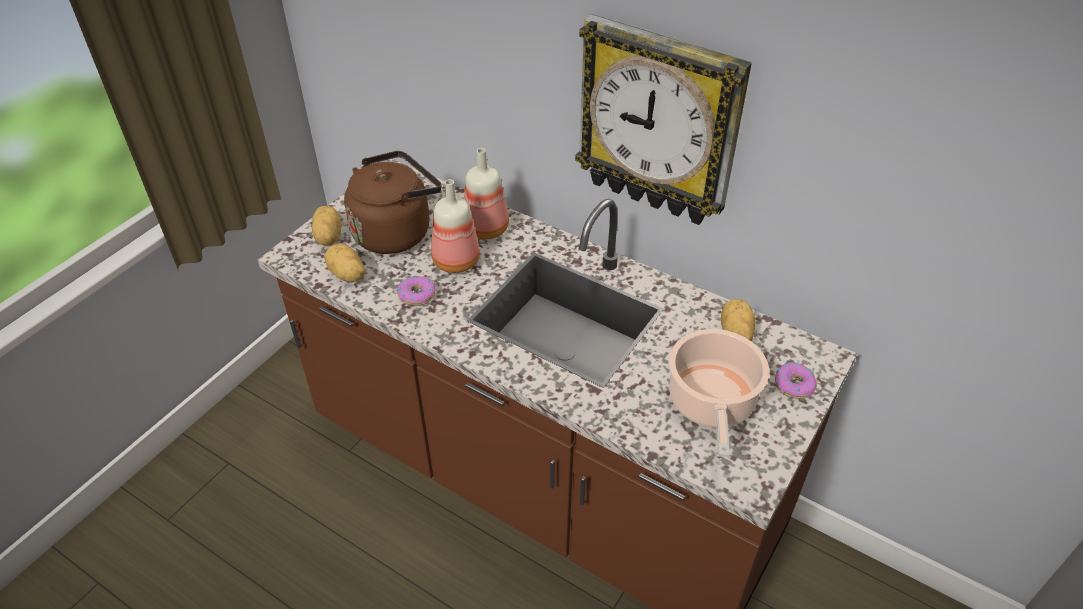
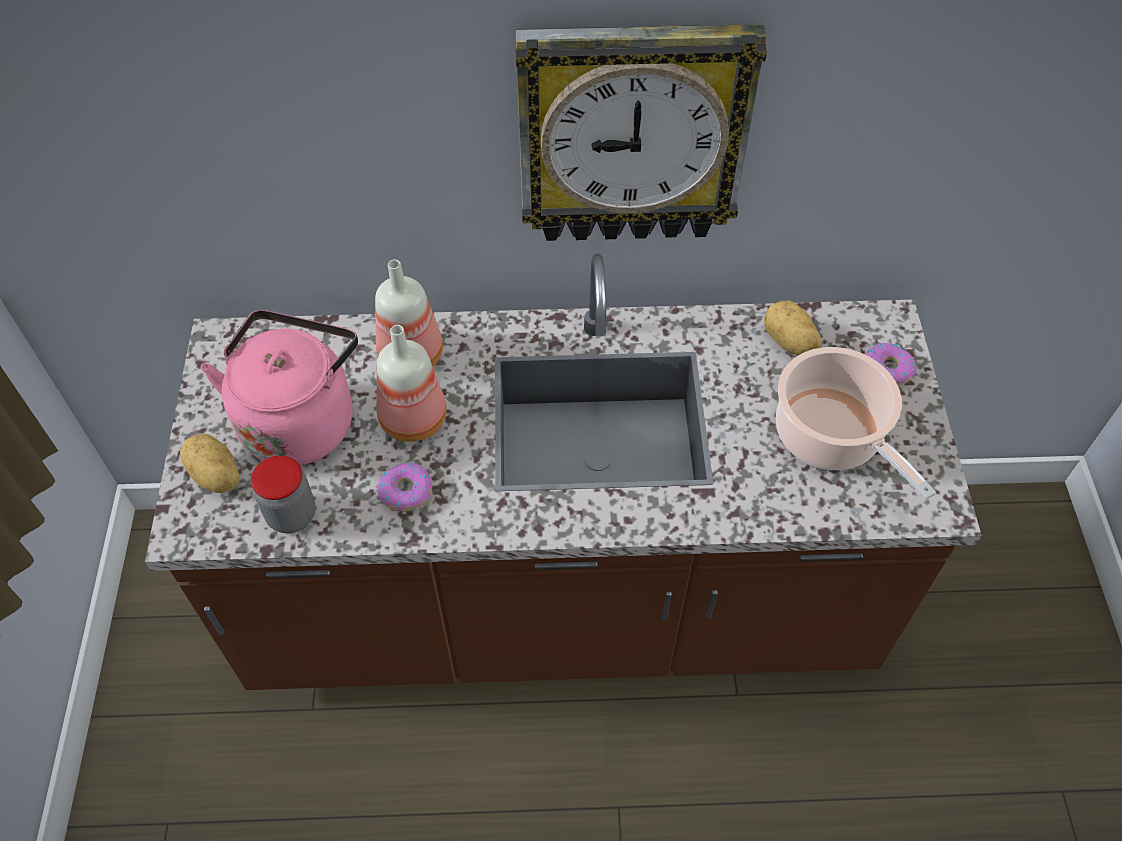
camera: 35 degrees left, 10 degrees up
potato [325,243,365,282] -> jar [251,456,315,533]
brown kettle [344,151,441,254] -> pink kettle [201,310,358,466]

